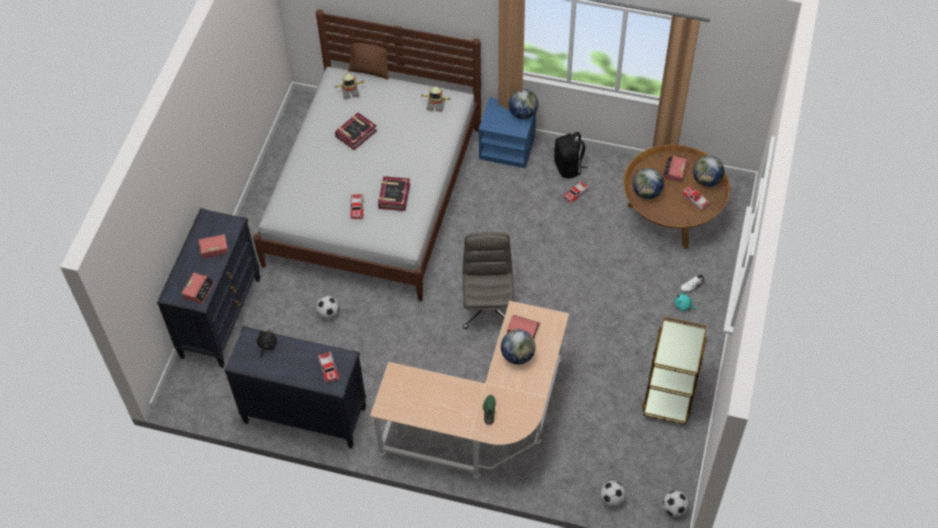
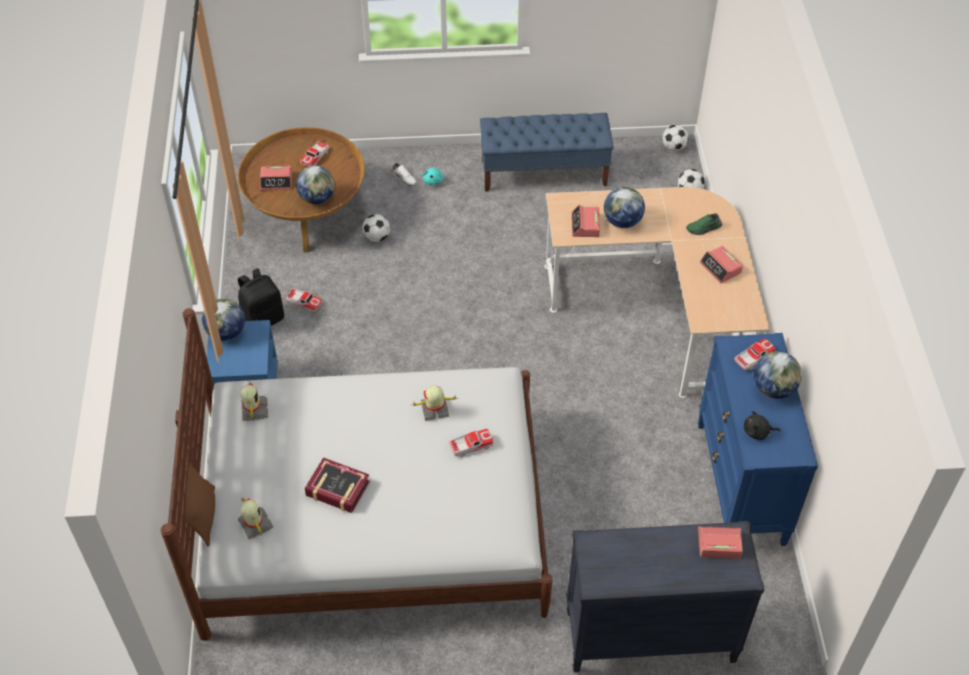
camera: 110 degrees left, 5 degrees down
alarm clock [198,234,229,258] -> alarm clock moved to [700,246,743,283]
black dresser [224,326,366,449] -> blue dresser [698,333,818,546]
football [316,296,339,319] -> football moved to [362,214,390,242]
book [378,176,410,211] -> toy robot [411,386,459,421]
grey office chair [463,232,514,329] -> none
brown cart [642,317,707,425] -> blue bench [480,113,613,192]
globe [693,156,724,187] -> globe moved to [754,351,802,399]

